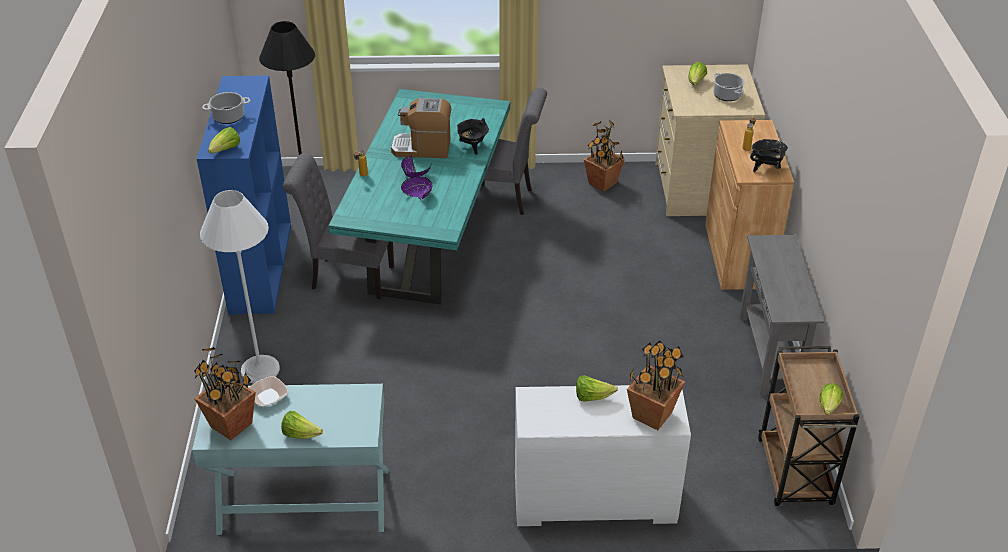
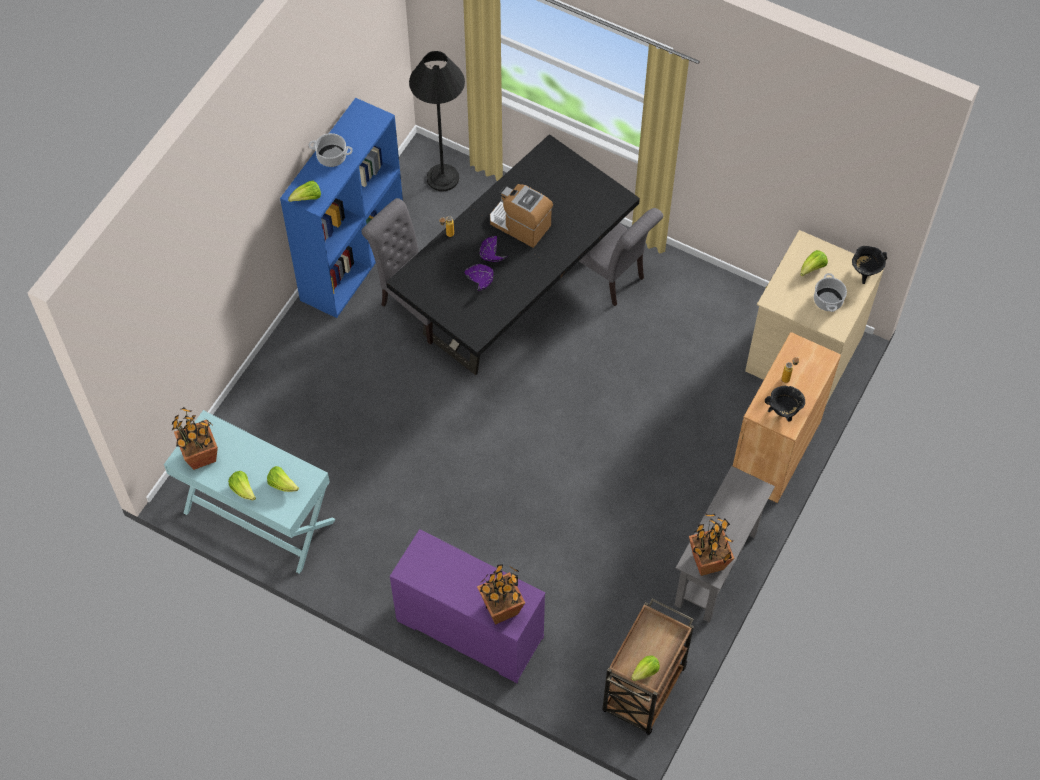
camera: 30 degrees right, 20 degrees up
white floor lamp [200,190,280,384] -> none
bowl [249,376,288,407] -> none
turquoise dining table [328,89,510,304] -> black dining table [386,134,640,375]
black cooking pot [457,118,489,154] -> black cooking pot moved to [852,246,887,284]
white dresser [515,385,691,526] -> purple dresser [390,529,545,683]
lettuce [576,375,618,402] -> lettuce moved to [267,466,299,492]
potted plant [584,119,625,192] -> potted plant moved to [689,513,734,576]

